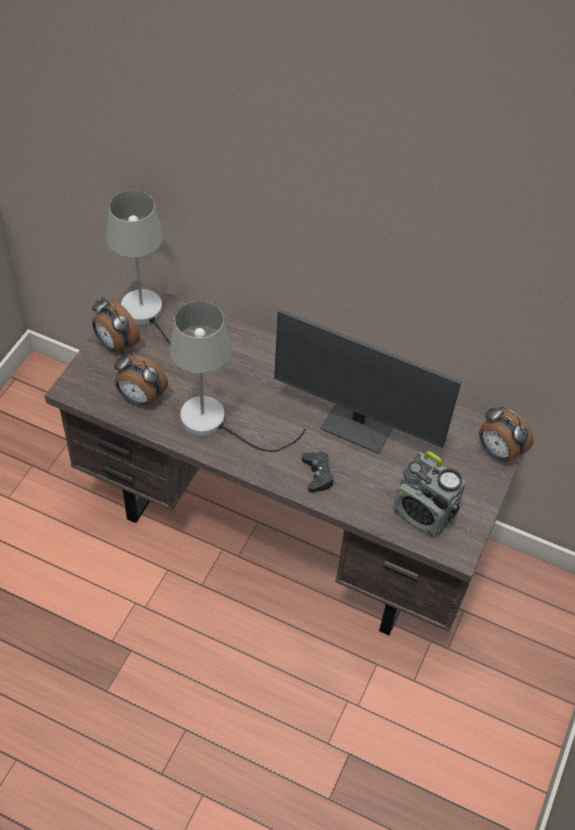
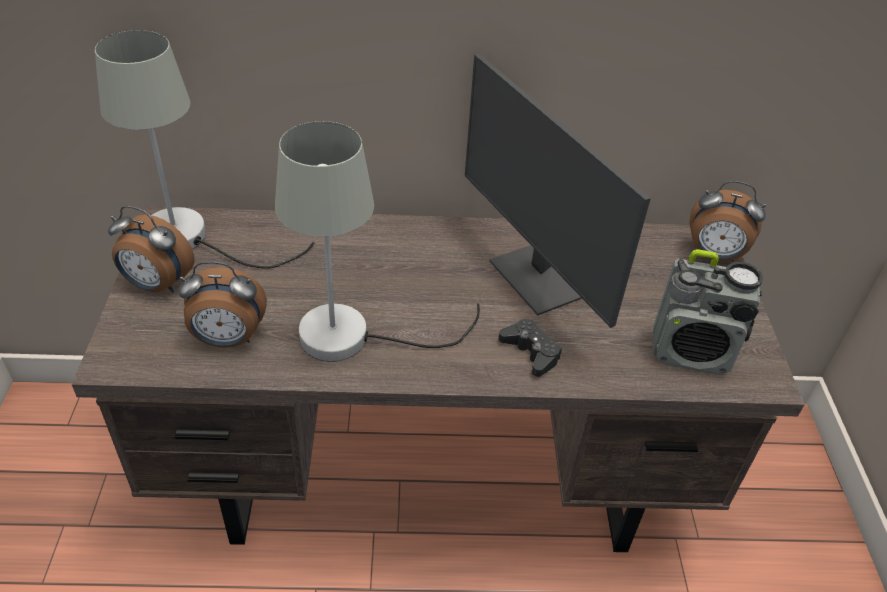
camera: 25 degrees left, 10 degrees down
monitor [274,309,462,454] -> monitor turned 60 degrees clockwise [465,54,651,328]

